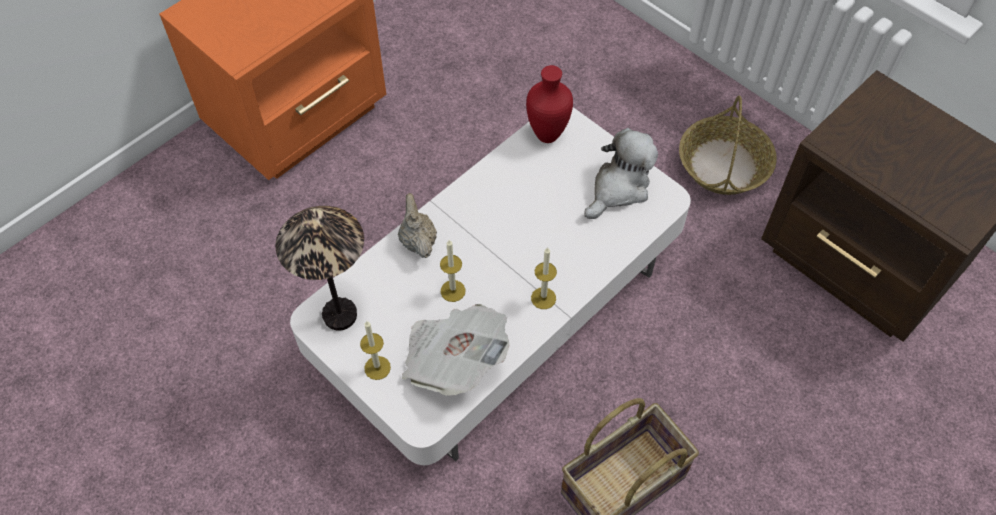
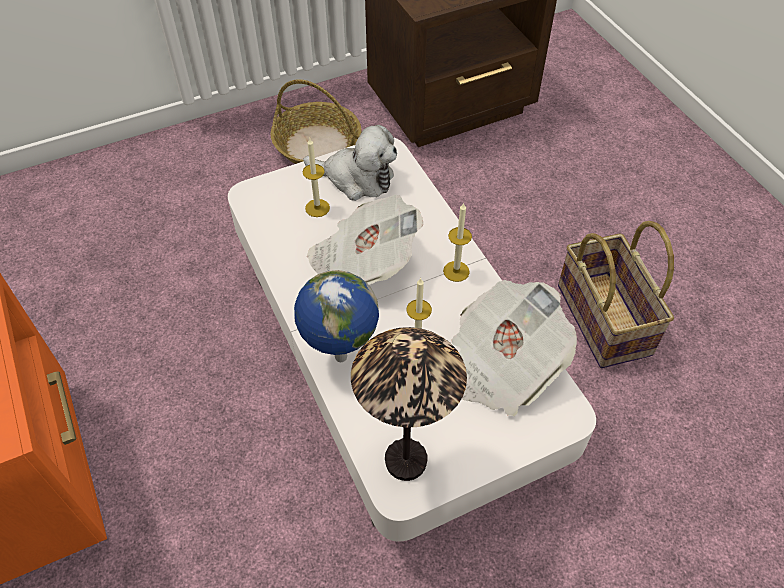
camera: 70 degrees left, 5 degrees down
candle [360,321,391,380] -> candle moved to [302,138,330,217]
beige teapot [398,193,437,258] -> globe [294,270,379,362]
red vase [526,65,573,143] -> none
plush toy [584,128,658,219] -> plush toy turned 135 degrees clockwise [303,125,397,201]
none -> newspaper [307,195,423,285]

